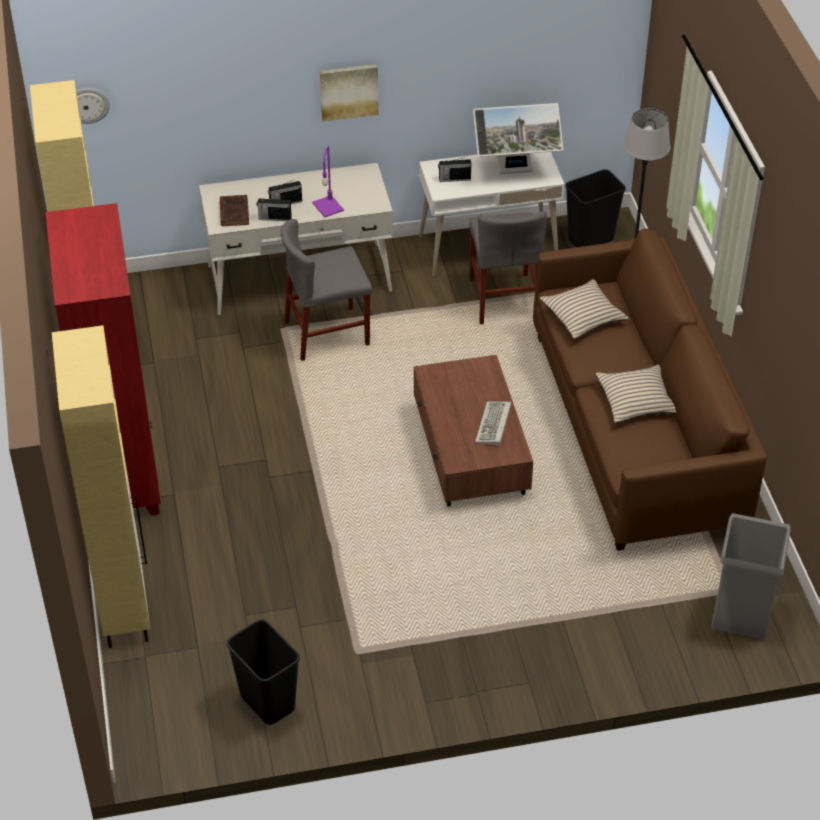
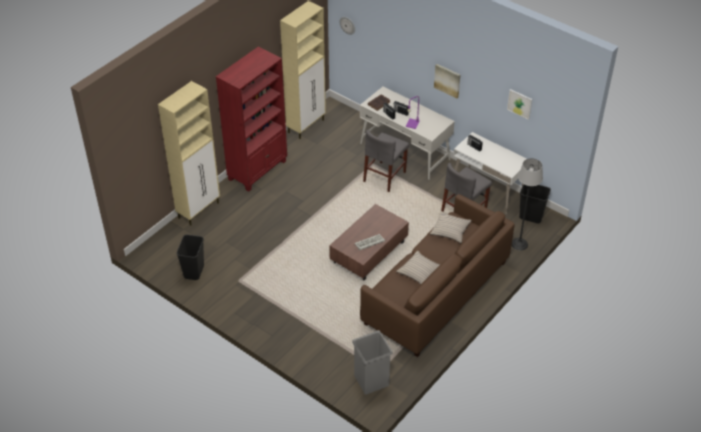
camera: 50 degrees right, 0 degrees up
grey chair [281,219,372,361] -> grey chair turned 90 degrees counterclockwise [363,130,409,192]
monitor [473,103,563,174] -> none
none -> picture [507,89,532,120]

